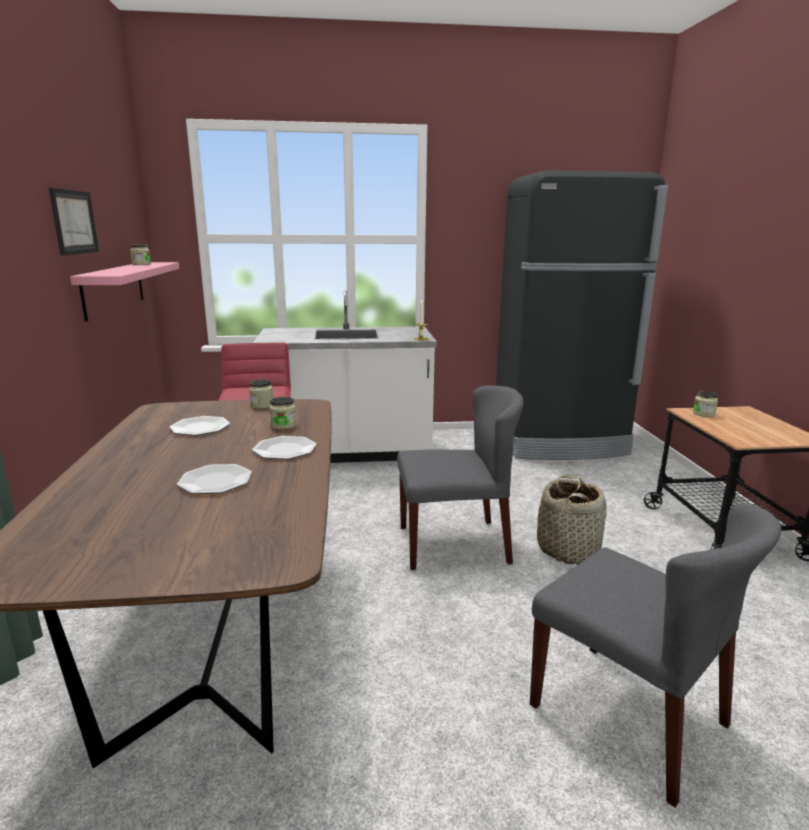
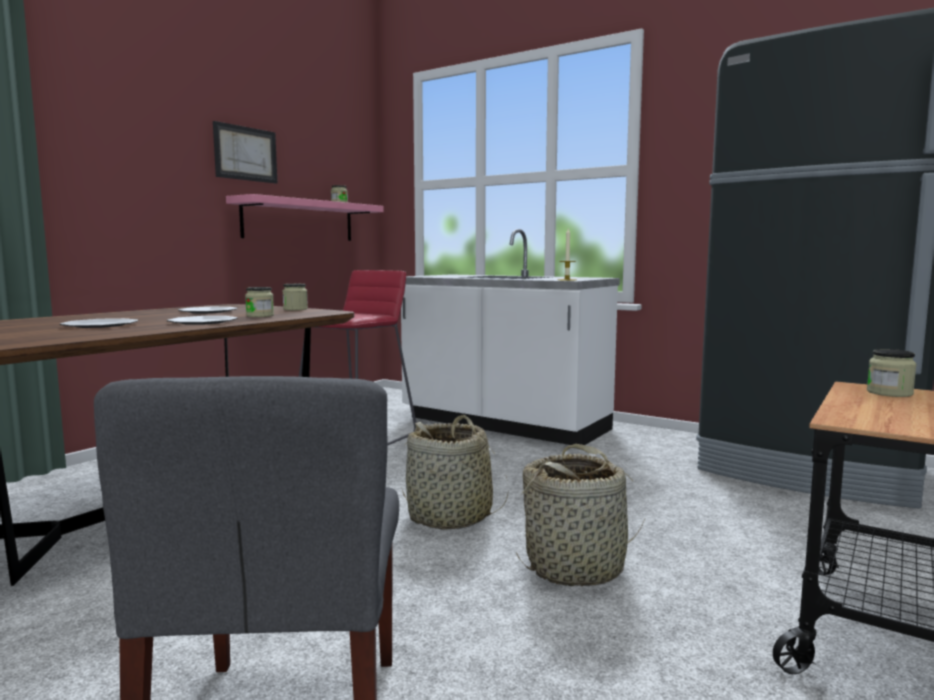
camera: 40 degrees right, 10 degrees down
grey chair [397,385,523,570] -> basket [402,415,509,530]

